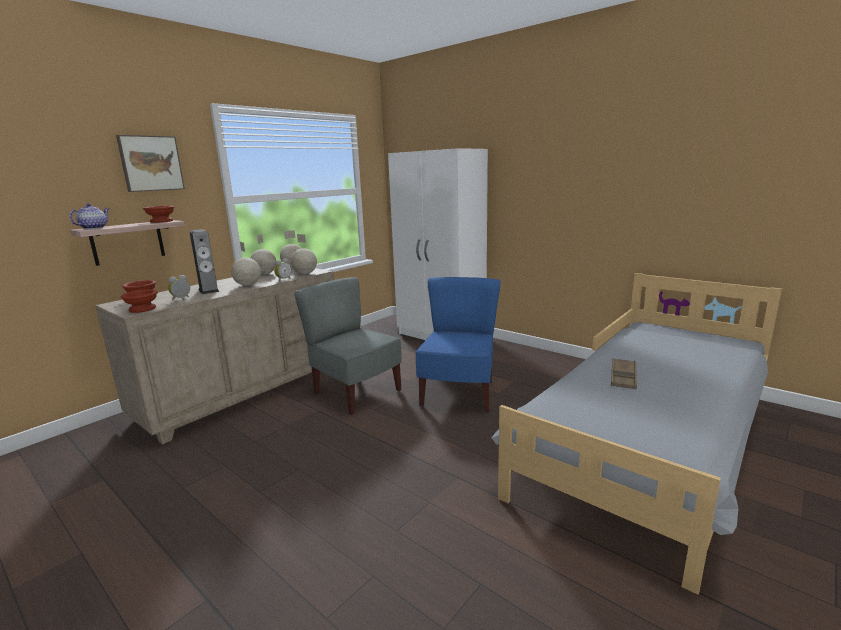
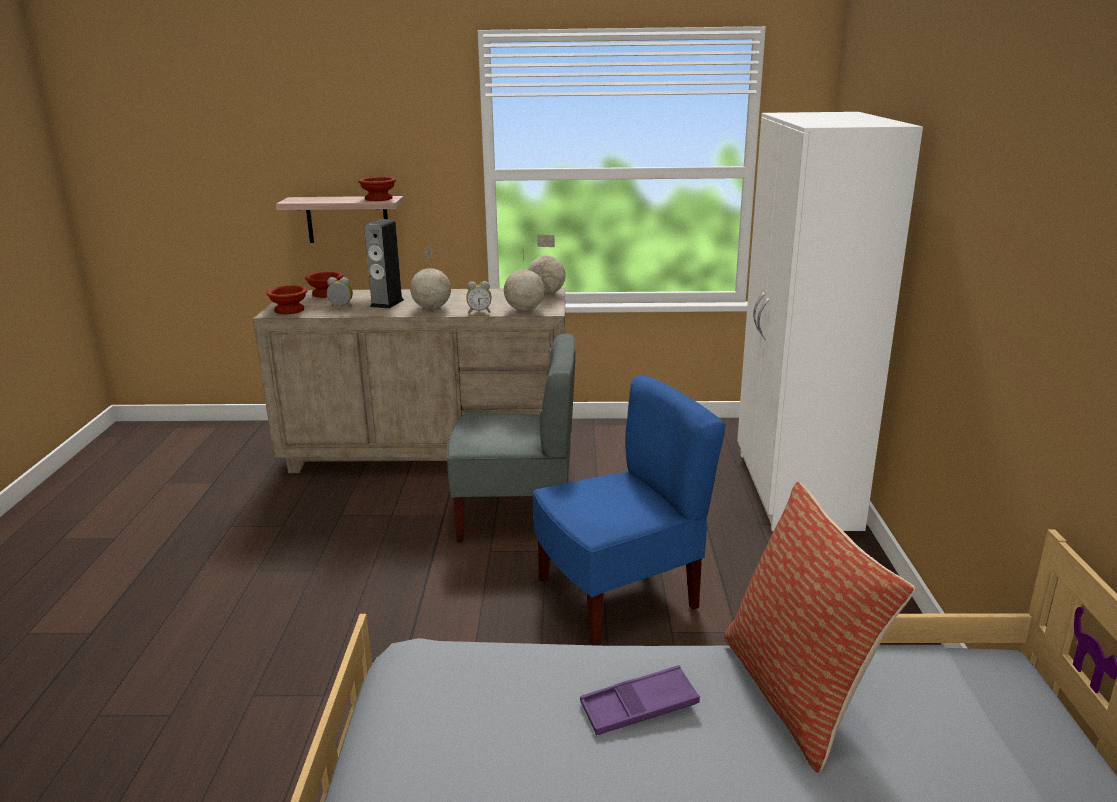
camera: 50 degrees right, 5 degrees up
teapot [69,203,109,229] -> none
picture [116,135,185,192] -> none
globe [251,234,276,275] -> none
grey chair [294,277,402,415] -> grey chair turned 90 degrees clockwise [447,333,575,543]
brown tray [611,358,637,389] -> purple tray [580,665,700,735]
none -> pillow [724,482,915,773]

